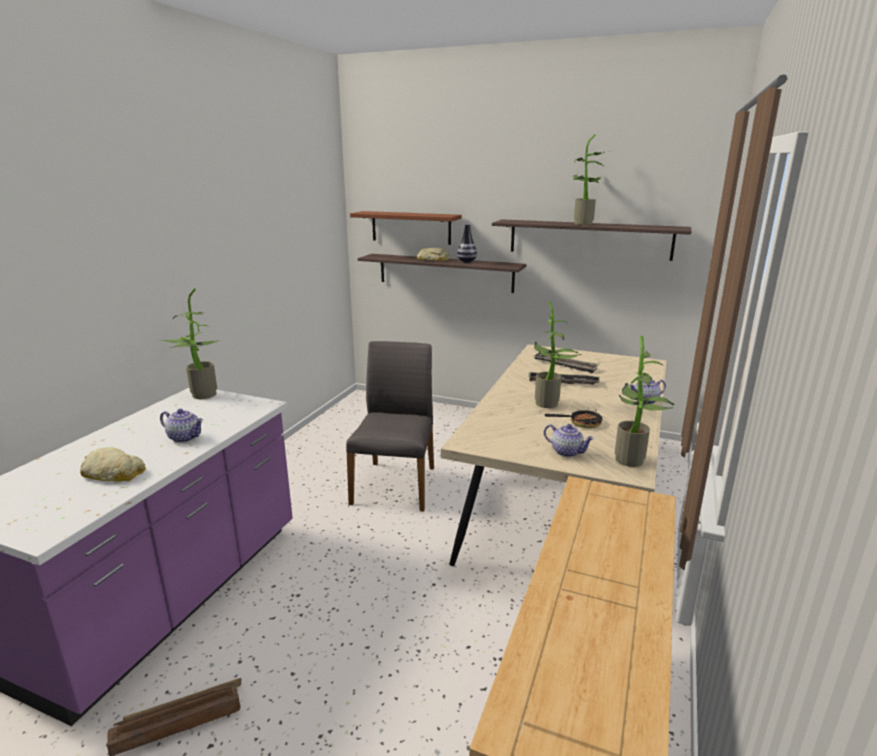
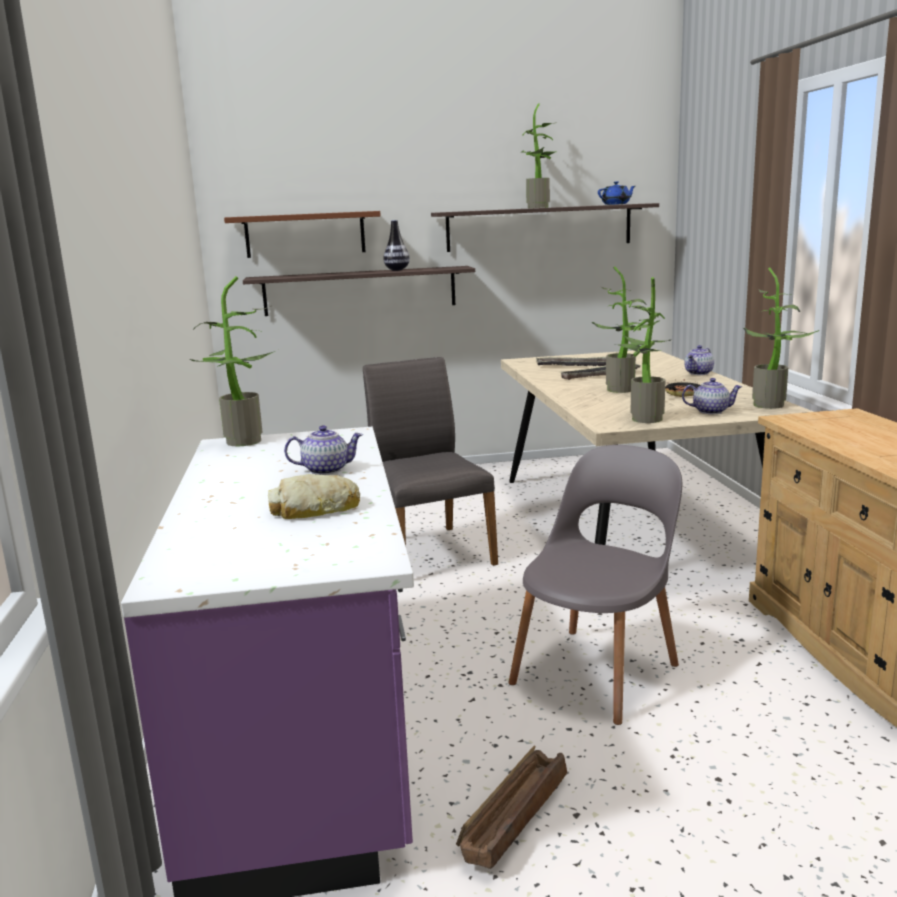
camera: 30 degrees left, 5 degrees down
bread [417,247,449,261] -> none
none -> grey chair [508,445,682,725]
none -> blue teapot [598,181,635,205]
none -> potted plant [619,277,671,423]

